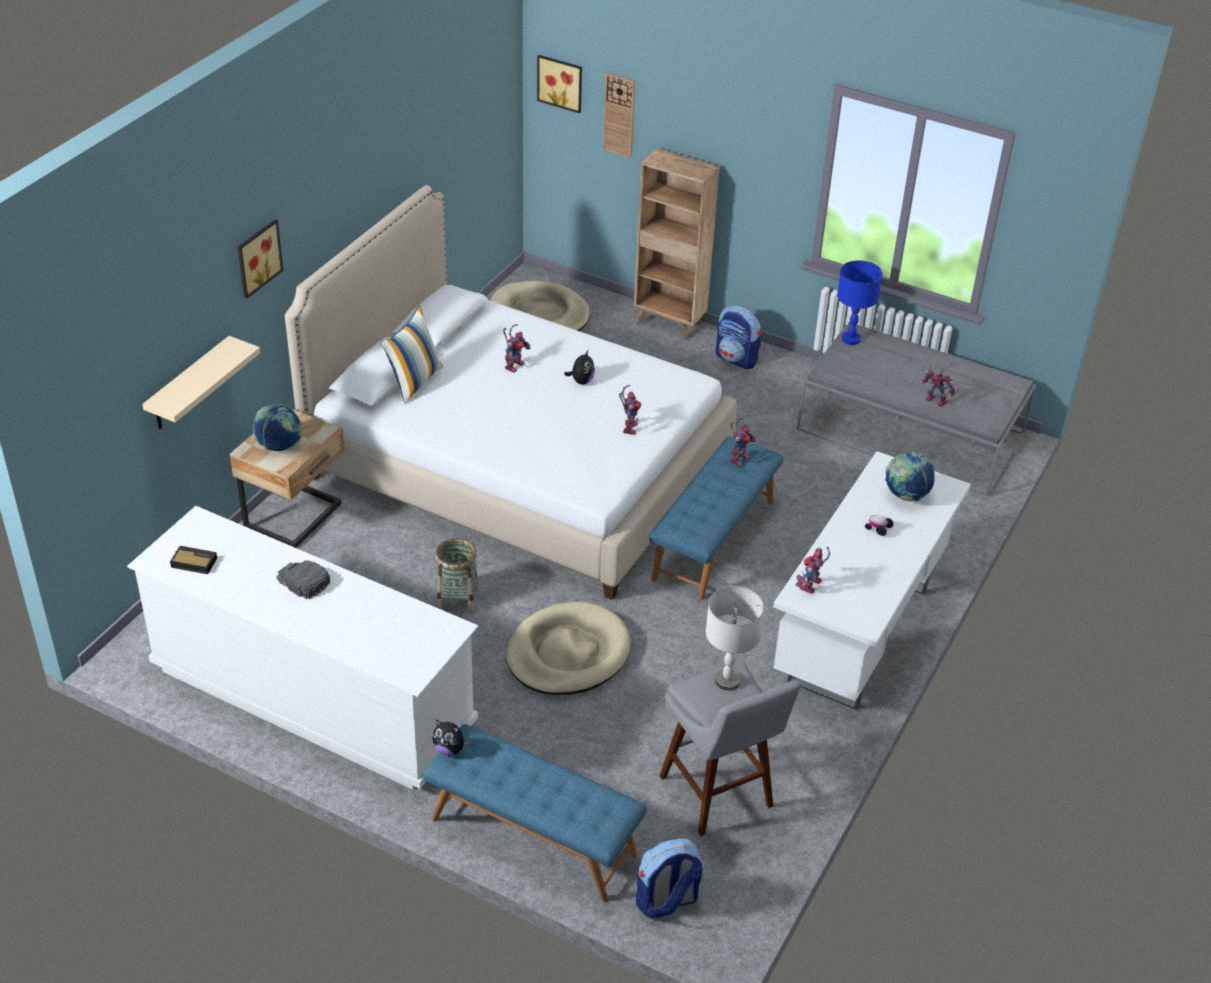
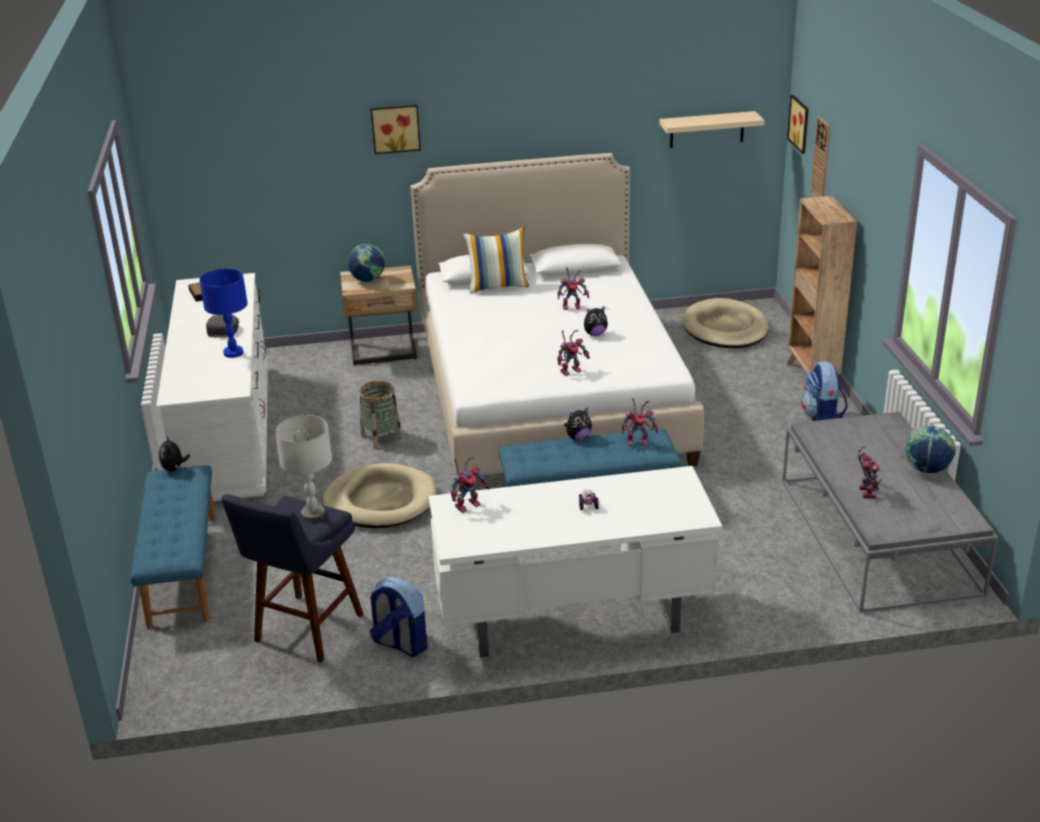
camera: 55 degrees right, 10 degrees down
beige shelf [142,336,260,429] -> beige shelf moved to [659,111,765,148]
backpack [636,839,703,918] -> backpack moved to [369,577,428,657]
grey stool [659,660,801,836] -> blue stool [221,494,364,663]
toy robot [795,546,830,594] -> toy robot turned 150 degrees clockwise [451,456,490,513]
blue table lamp [837,260,883,345] -> blue table lamp moved to [199,268,248,358]
globe [885,452,935,501] -> globe moved to [905,425,956,473]
none -> plush toy [564,407,592,440]

